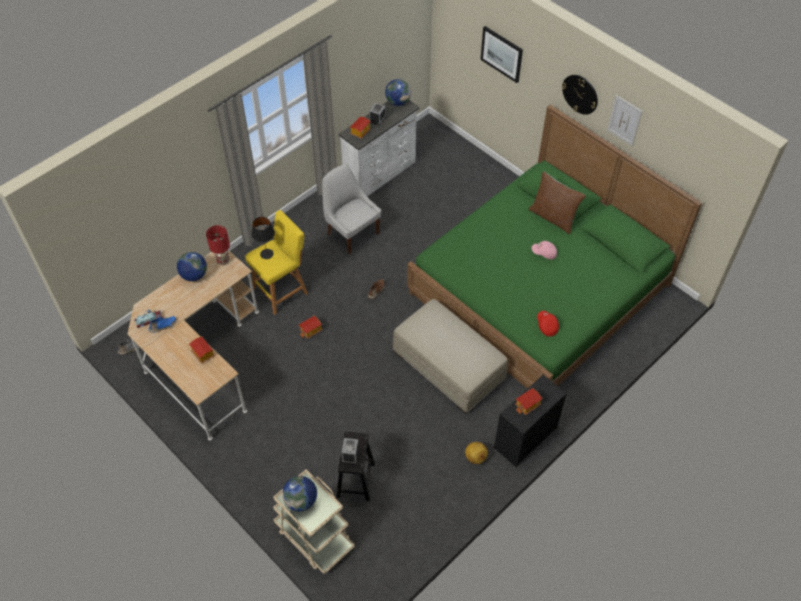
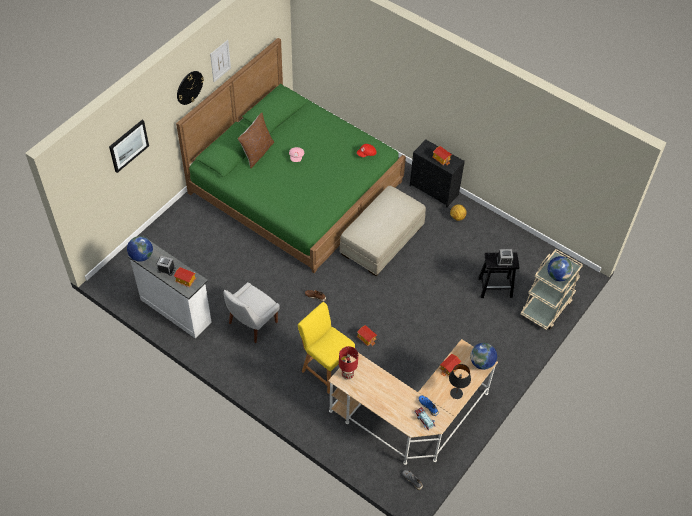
camera: 100 degrees left, 0 degrees up
globe [177,252,207,281] -> globe moved to [470,343,497,370]
black table lamp [251,217,275,259] -> black table lamp moved to [449,364,471,399]

